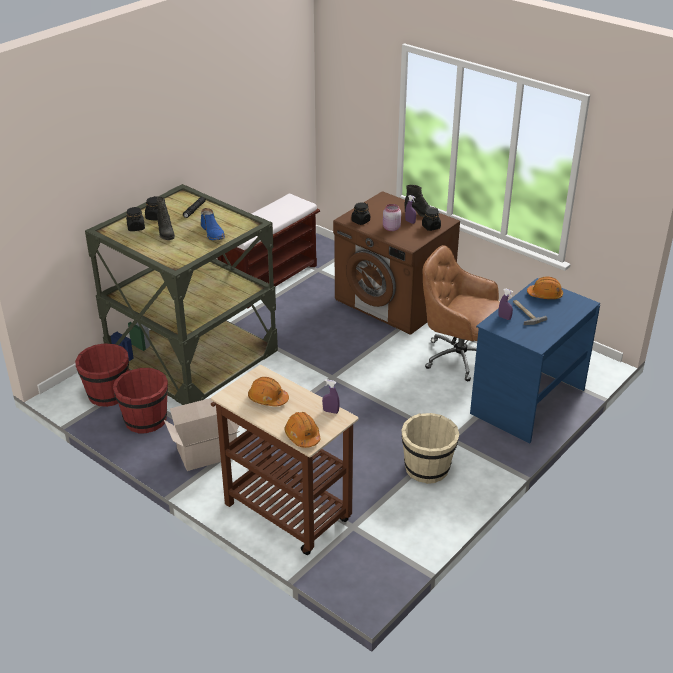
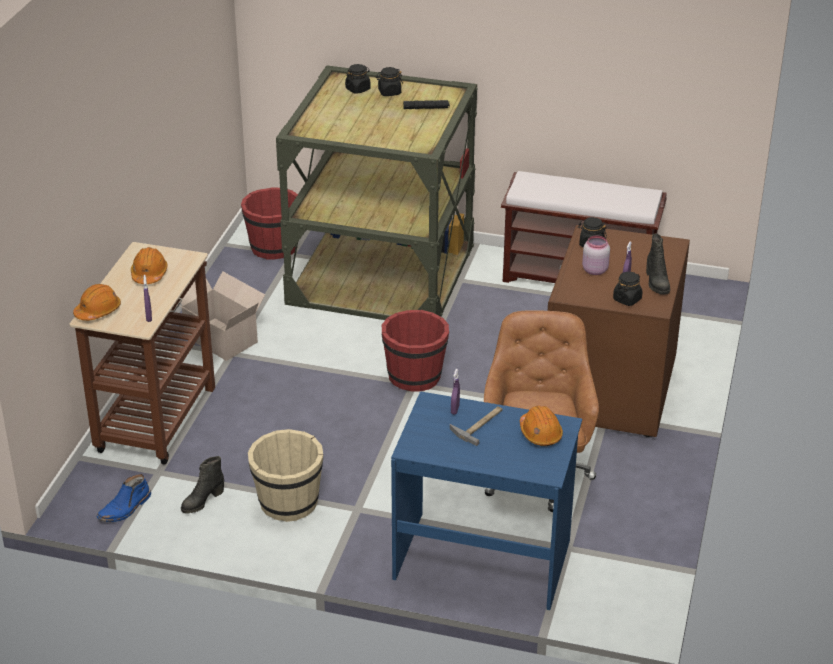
camera: 65 degrees right, 0 degrees up
red bucket [113,368,168,434] -> red bucket moved to [382,310,449,391]
black boot [157,197,175,240] -> black boot moved to [181,456,224,514]
blue boot [201,208,225,241] -> blue boot moved to [96,474,151,522]

